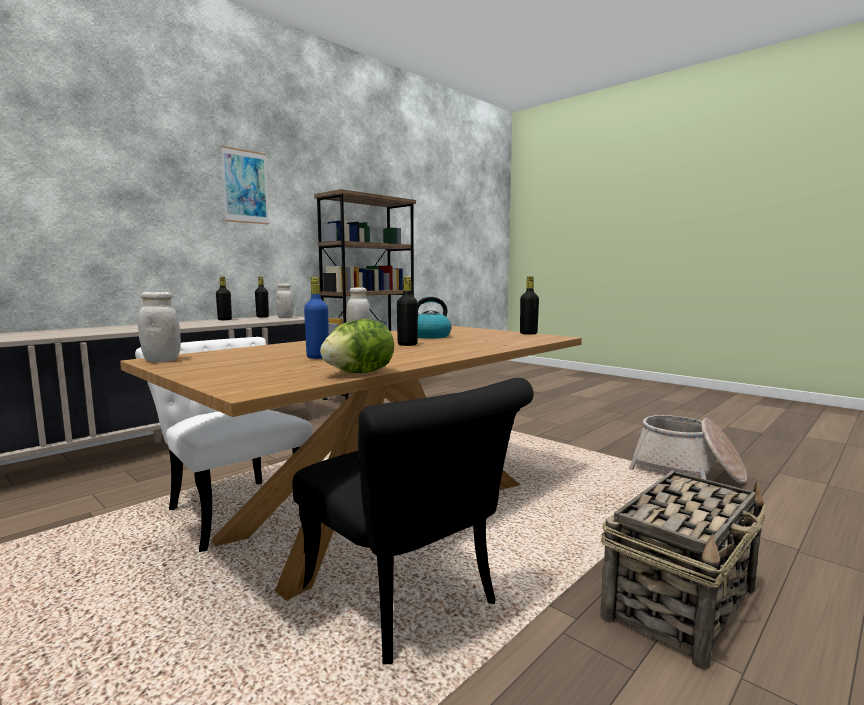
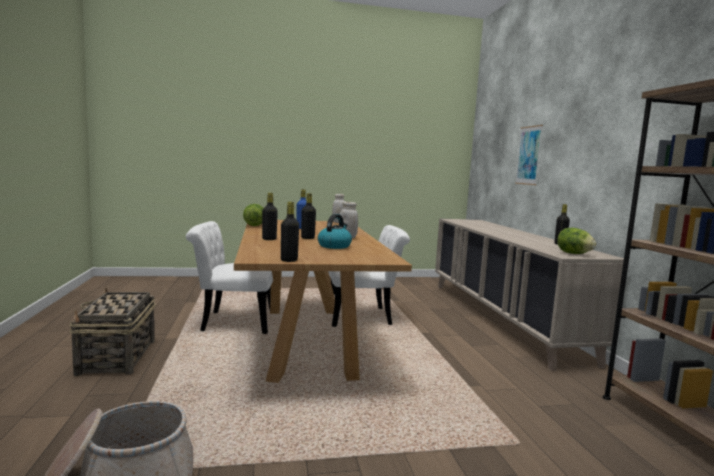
camera: 125 degrees right, 0 degrees up
picture [221,146,269,225] -> picture moved to [515,125,543,185]
black bottle [255,276,269,317] -> black bottle moved to [262,193,278,240]
white jar [275,283,294,318] -> lettuce [557,228,596,254]
black chair [292,378,533,664] -> white chair [186,221,273,334]

